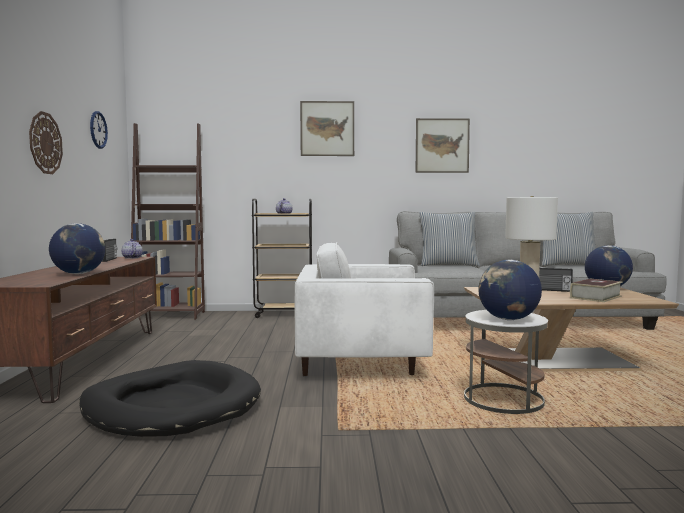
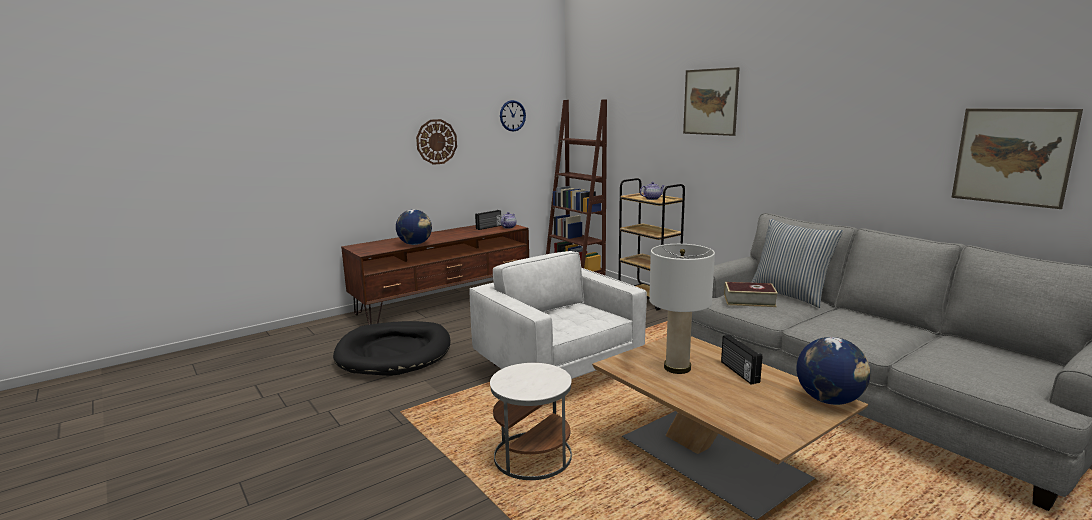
camera: 55 degrees right, 10 degrees up
picture [415,118,470,173] -> picture moved to [951,109,1083,209]
globe [478,260,542,320] -> none
pillow [542,212,596,266] -> none
book [570,279,623,302] -> book moved to [724,282,778,307]

